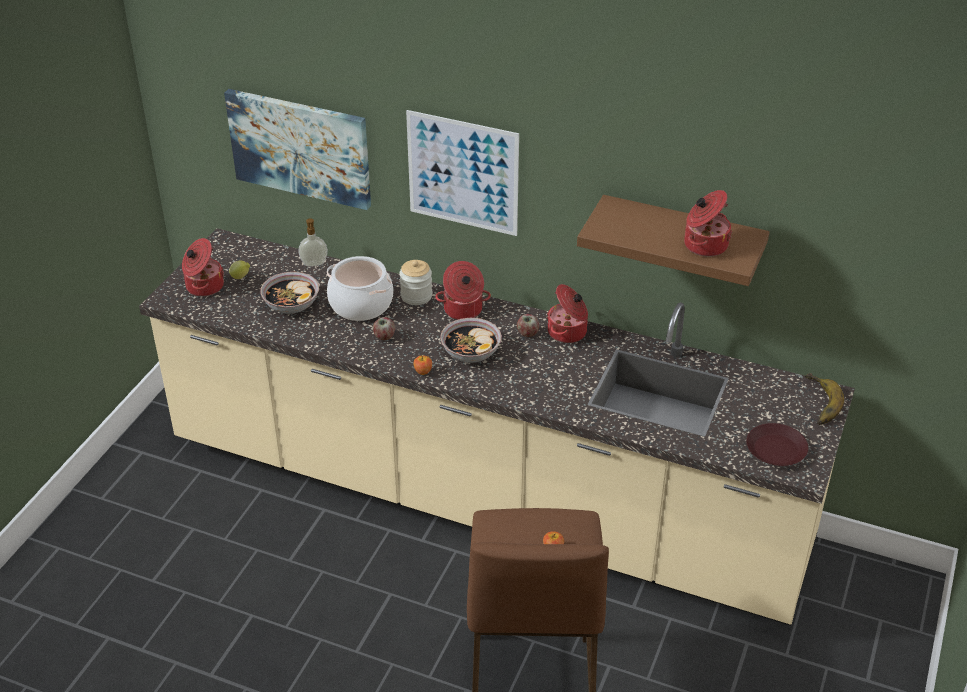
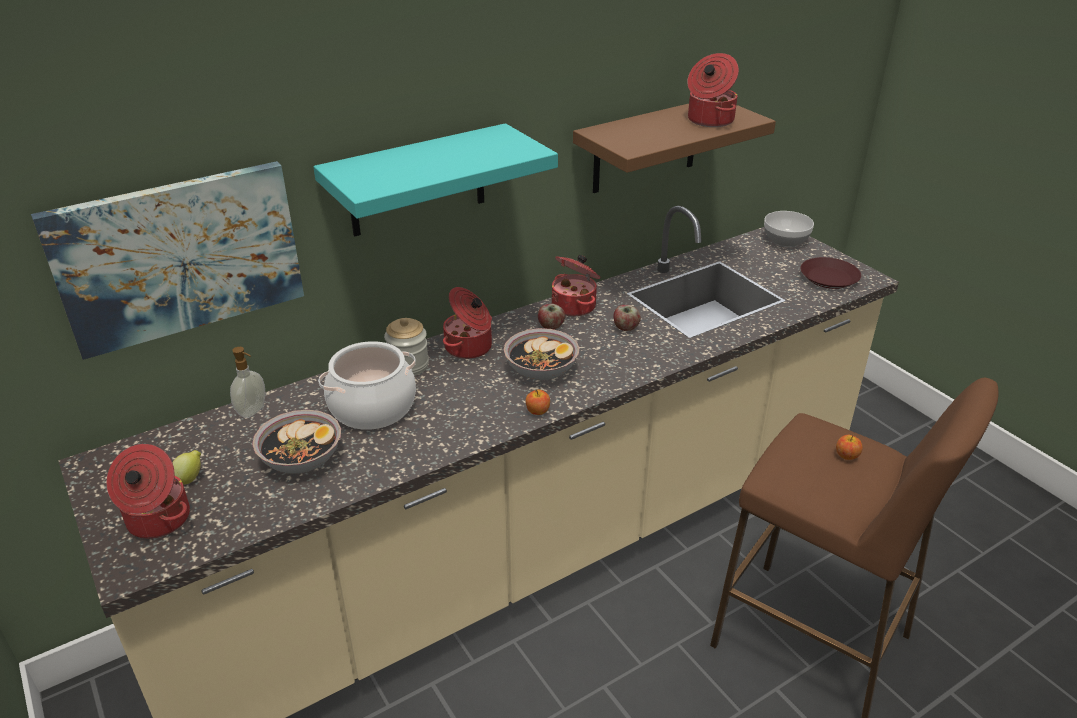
camera: 55 degrees left, 5 degrees down
apple [373,317,395,340] -> apple moved to [614,305,641,331]
picture [406,110,519,236] -> turquoise shelf [313,123,558,237]
banana [805,373,844,425] -> bowl [764,211,814,247]

